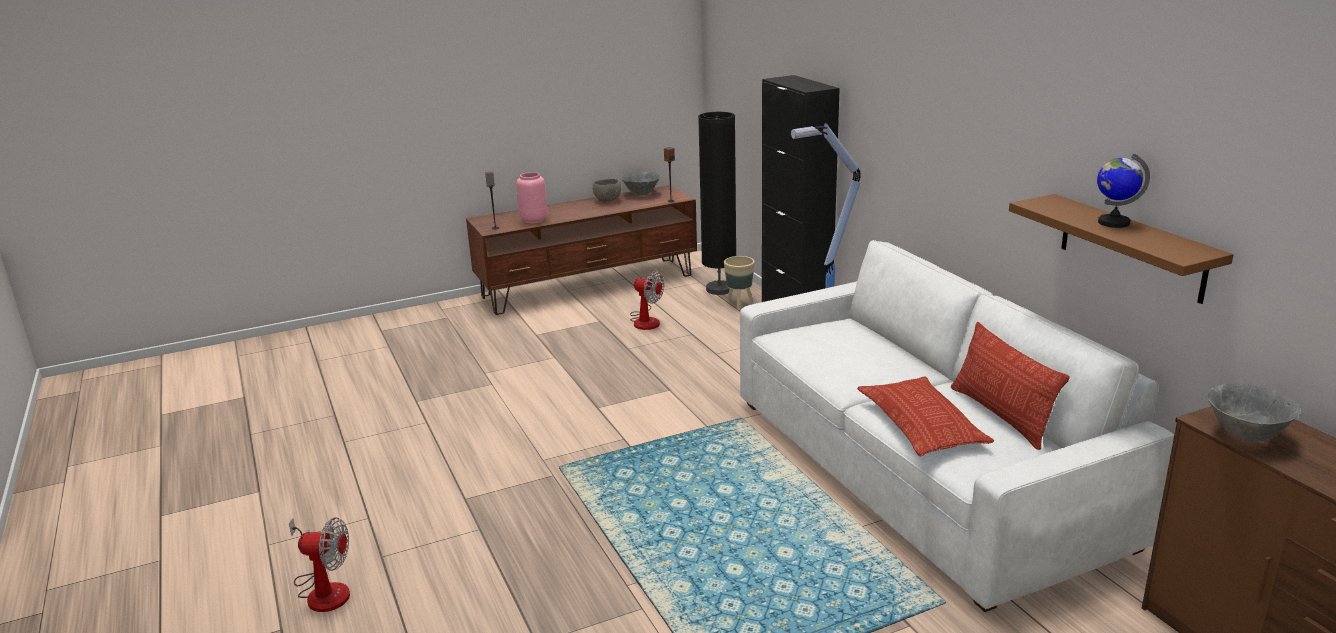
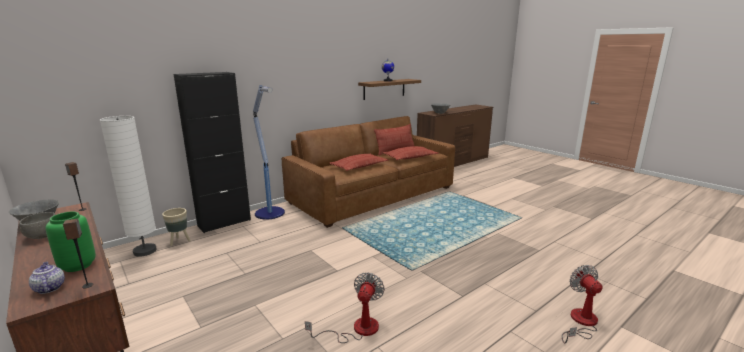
camera: 105 degrees left, 5 degrees down
pink vase [516,172,547,224] -> green vase [45,211,96,272]
fan [630,271,664,330] -> fan moved to [305,272,385,343]
black floor lamp [698,112,736,295] -> white floor lamp [100,116,157,257]
white sofa [740,240,1174,612] -> brown sofa [282,116,455,228]
none -> teapot [29,262,65,294]
none -> pillow [330,154,389,171]

